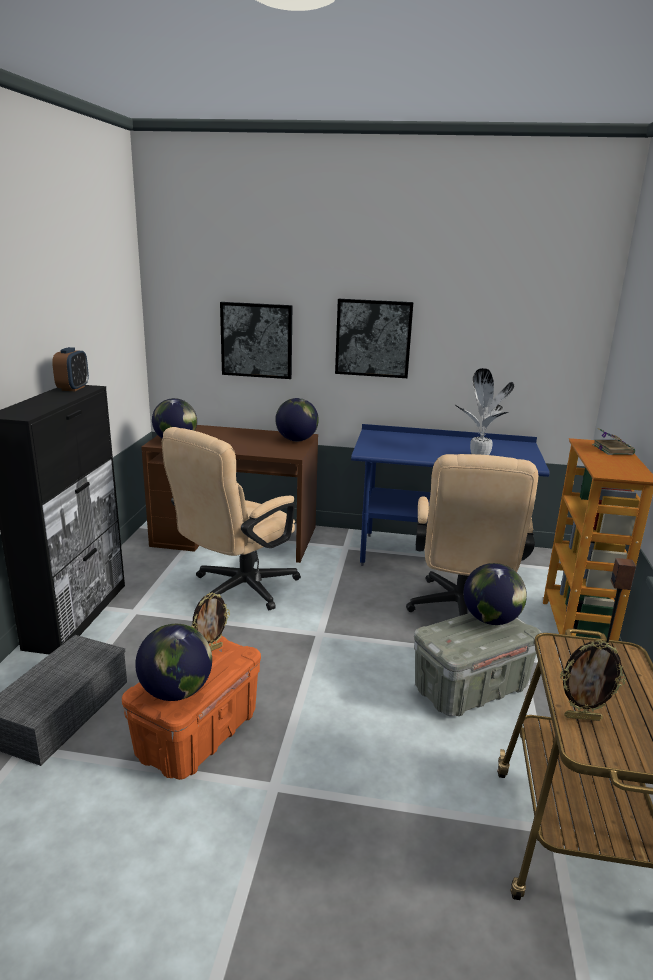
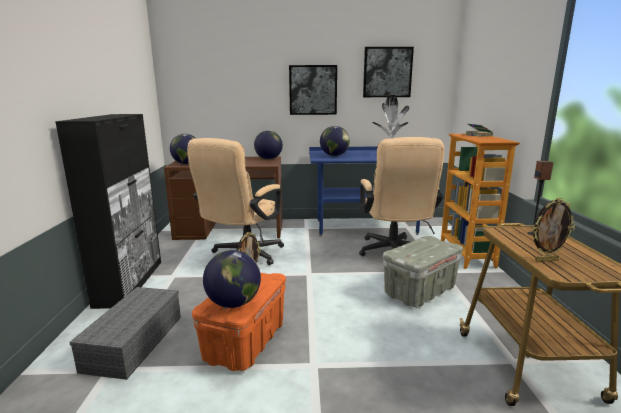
camera: 10 degrees left, 5 degrees down
alarm clock [52,347,89,391] -> none
picture [220,302,292,379] -> picture moved to [363,47,414,97]
globe [463,563,527,625] -> globe moved to [320,126,350,156]

